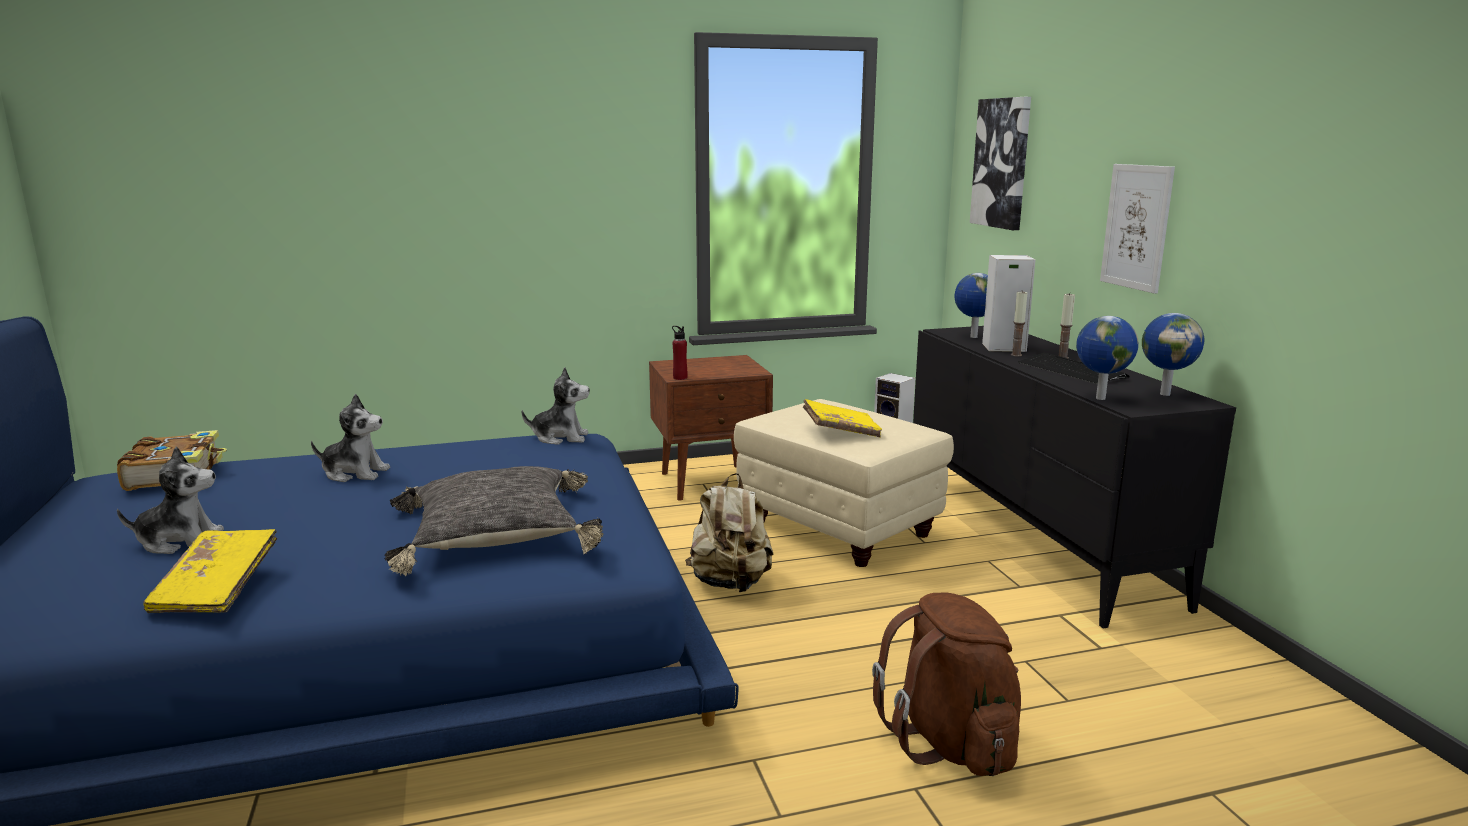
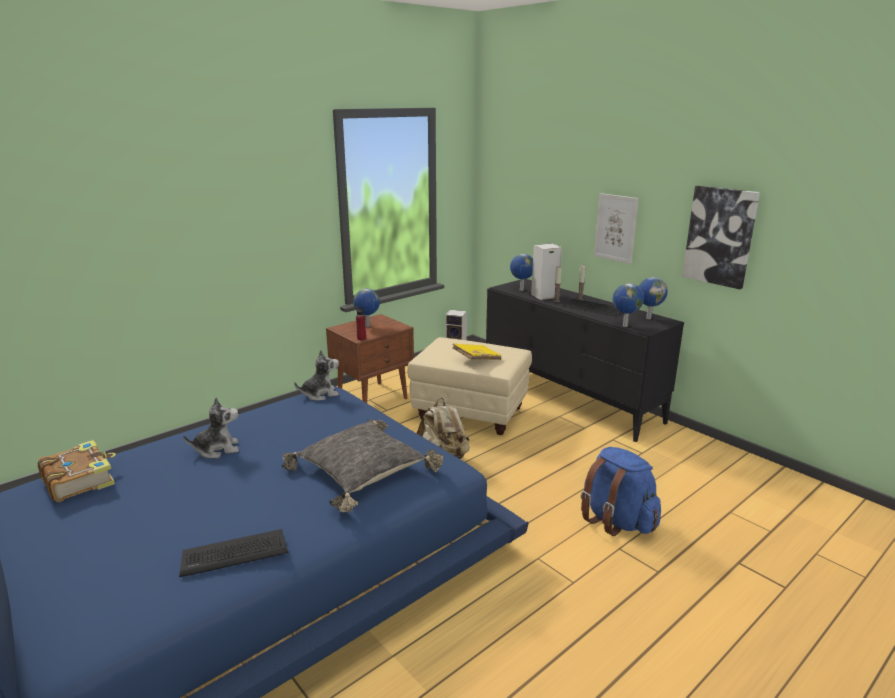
camera: 25 degrees left, 5 degrees up
plush toy [117,447,224,554] -> none
yellow book [143,529,277,613] -> keyboard [179,529,289,577]
brown backpack [872,593,1021,776] -> blue backpack [581,447,661,536]
picture [970,97,1031,230] -> picture moved to [682,186,760,289]
none -> globe [353,289,380,327]

